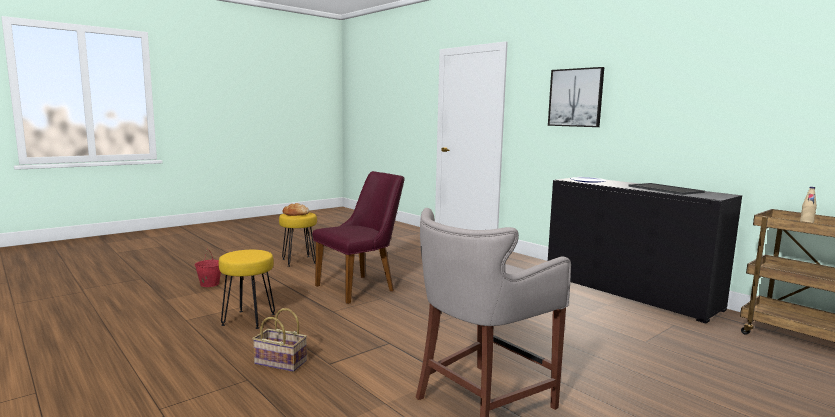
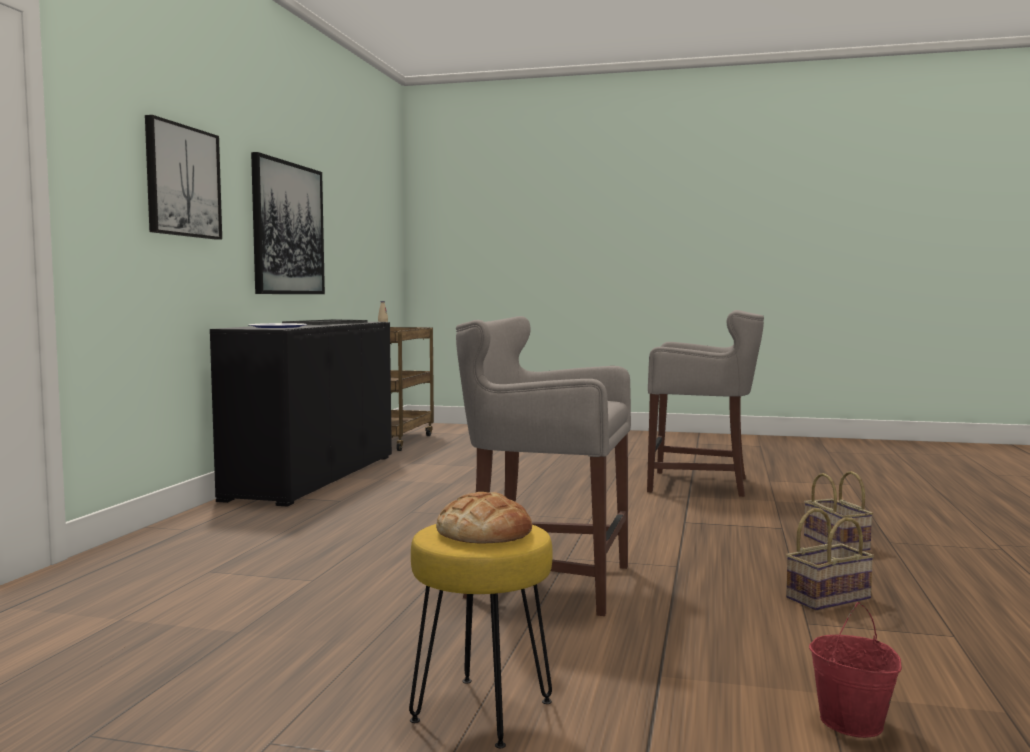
camera: 125 degrees left, 5 degrees down
yellow stool [219,250,275,329] -> basket [786,508,874,611]
purple chair [312,171,405,304] -> grey stool [456,316,631,616]
none -> picture [251,152,325,294]

